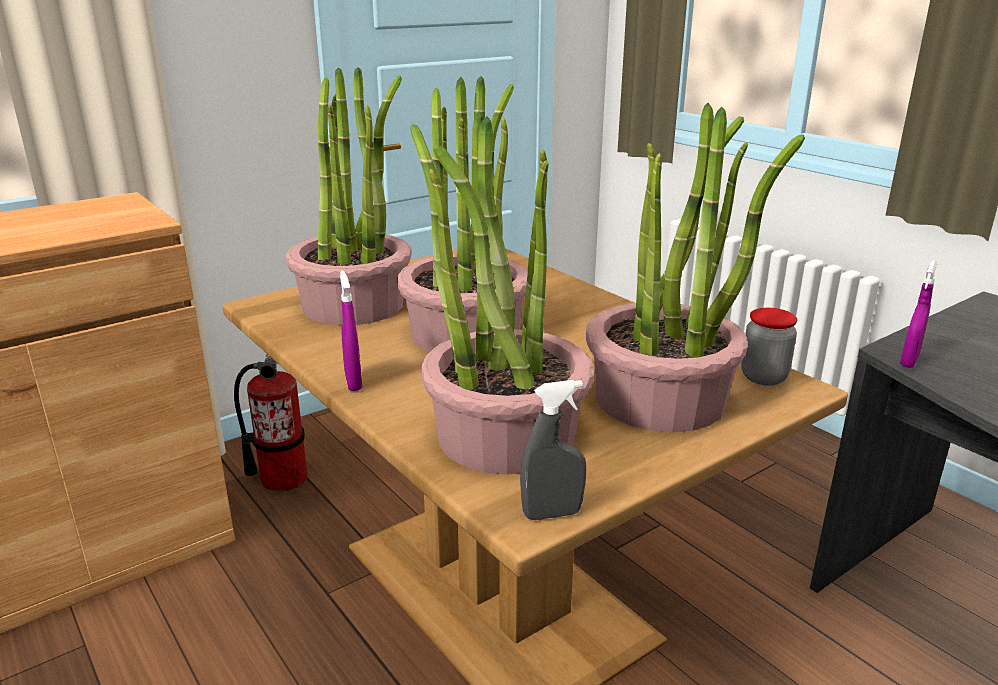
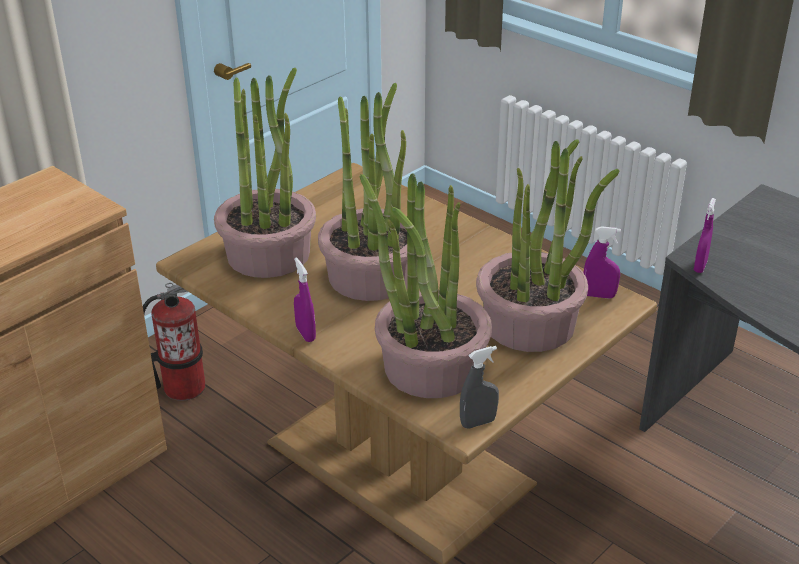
camera: 10 degrees left, 10 degrees up
jar [741,308,797,386] -> purple spray bottle [583,226,621,299]

